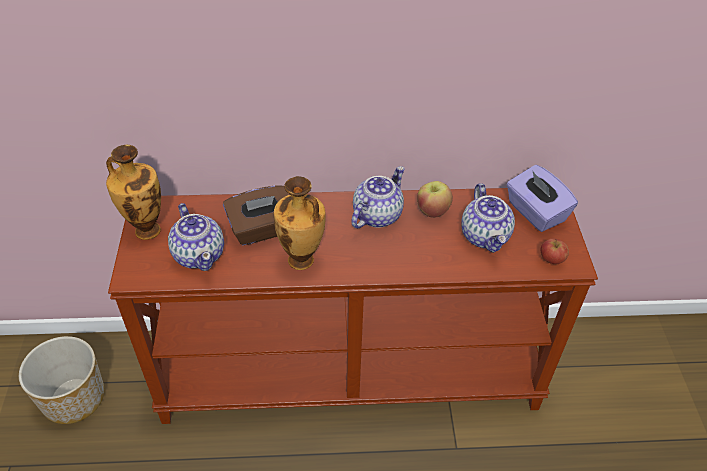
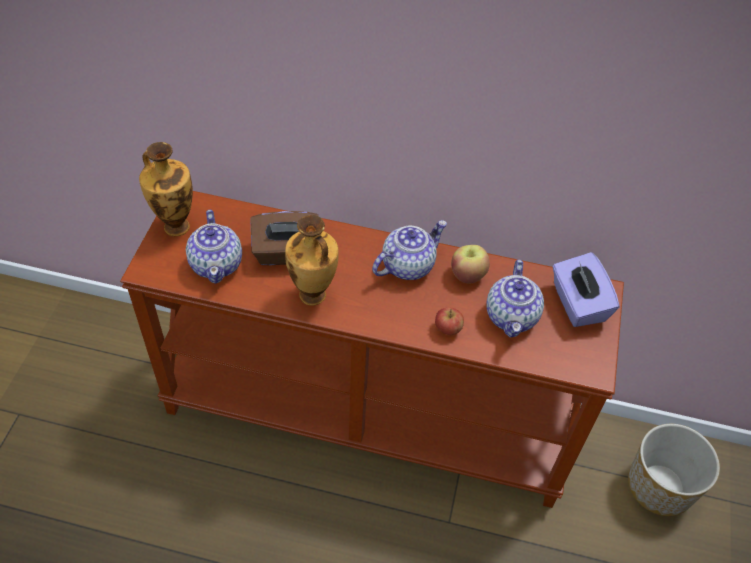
camera: 15 degrees right, 5 degrees up
planter [19,336,104,424] -> planter moved to [628,424,720,516]
apple [541,239,569,264] -> apple moved to [435,307,464,335]

